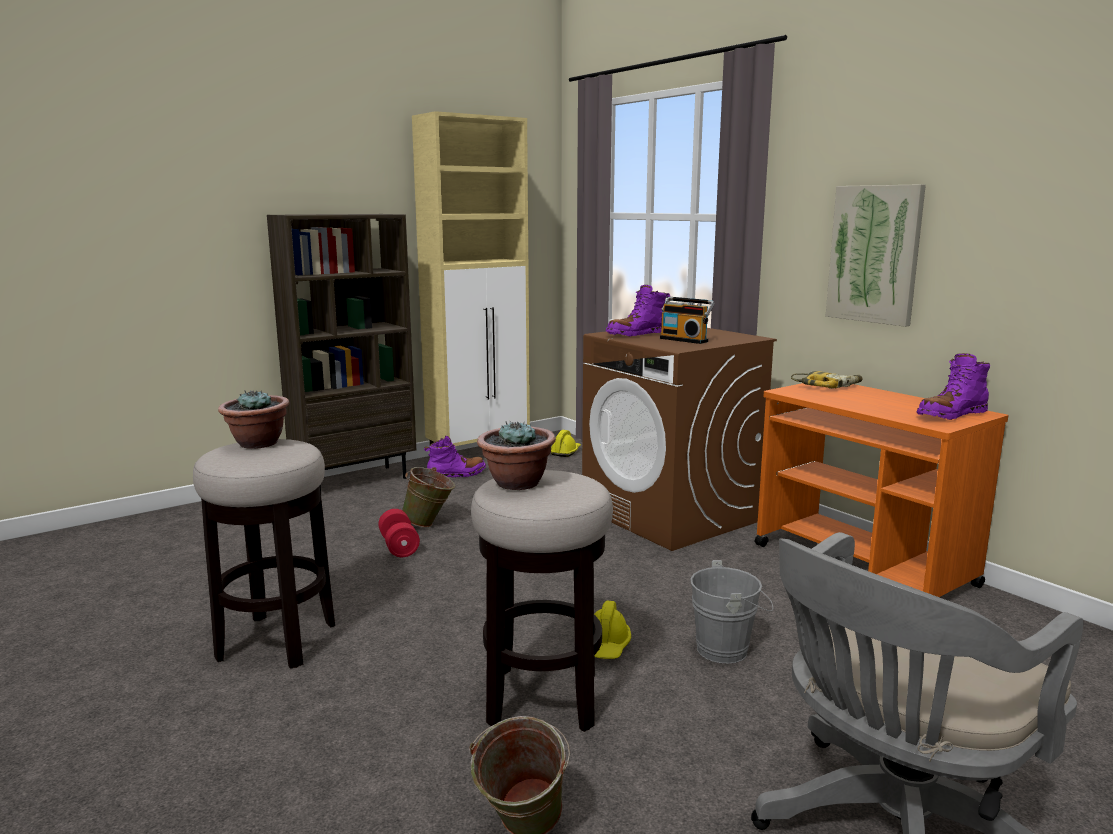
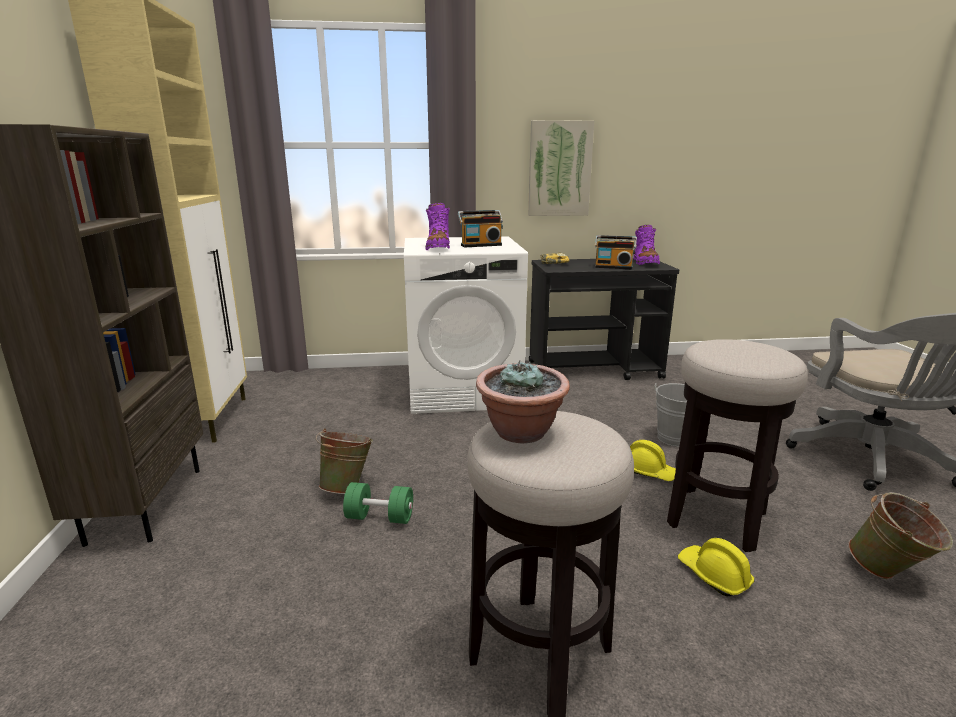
camera: 60 degrees left, 5 degrees up
red dumbbell [378,509,420,557] -> green dumbbell [343,482,413,524]
purple boot [424,436,486,477] -> none
potted plant [477,421,556,490] -> none
yellow hard hat [551,430,581,457] -> yellow hard hat moved to [678,538,754,597]
brown washing machine [582,328,777,551] -> white washing machine [404,236,528,414]
orange cart [755,383,1009,597] -> black cart [529,259,679,380]
none -> radio [595,235,637,269]

